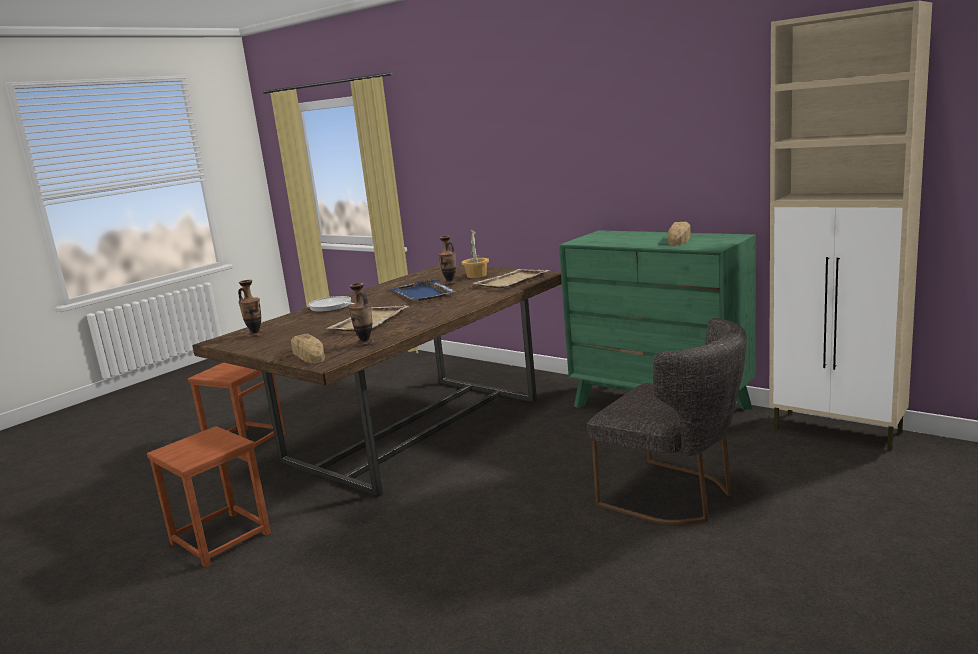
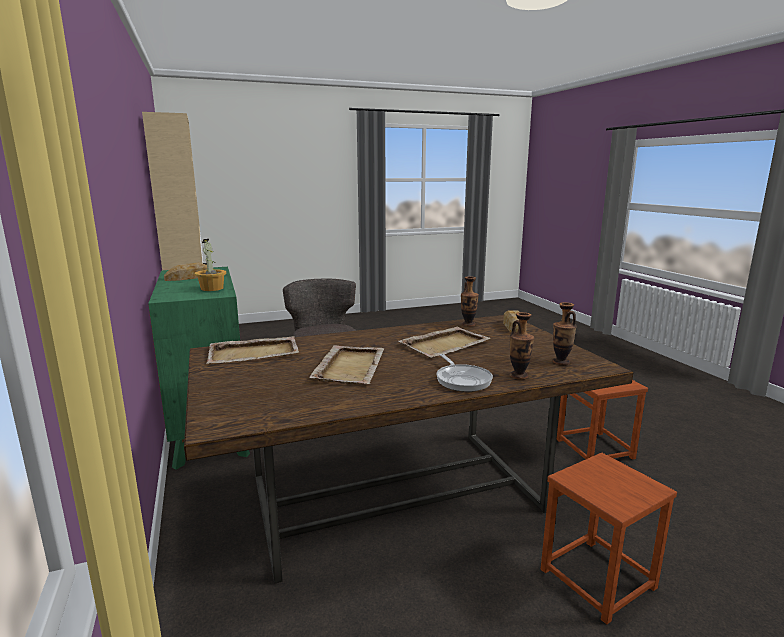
camera: 150 degrees left, 0 degrees up
blue tray [391,279,455,301] -> beige tray [309,345,384,384]
vase [438,236,457,285] -> vase moved to [510,312,534,379]
potted plant [462,230,489,278] -> potted plant moved to [195,239,226,291]

